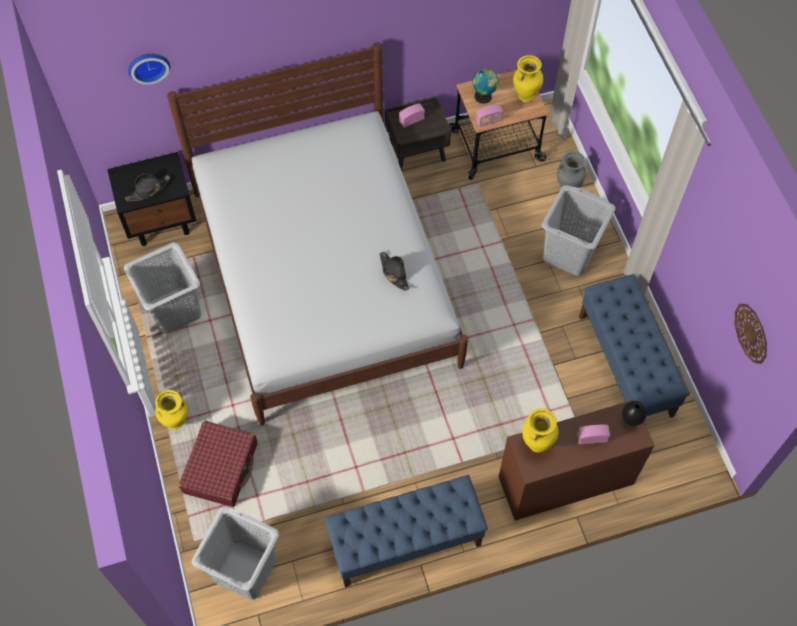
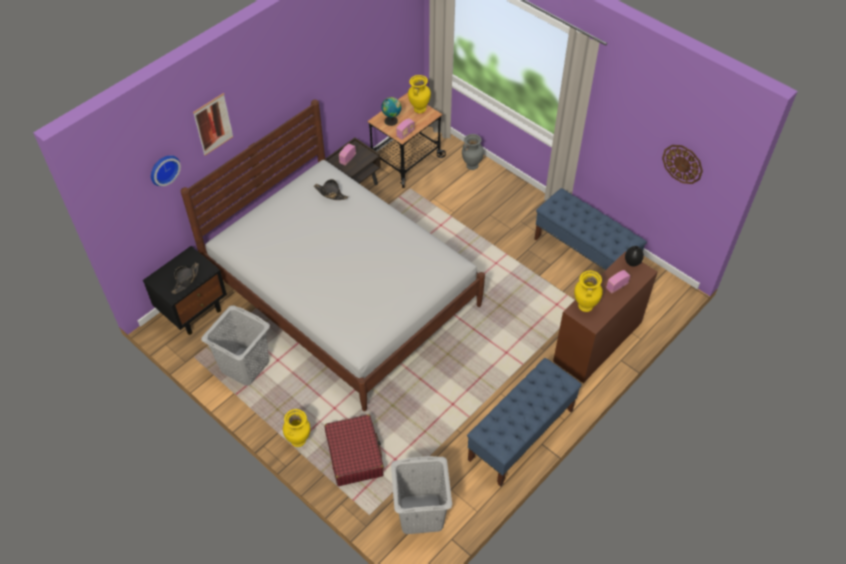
camera: 30 degrees left, 10 degrees down
black hat [380,252,410,291] -> black hat moved to [314,179,348,200]
grey laundry basket [542,185,616,276] -> none
none -> picture [193,93,233,156]

